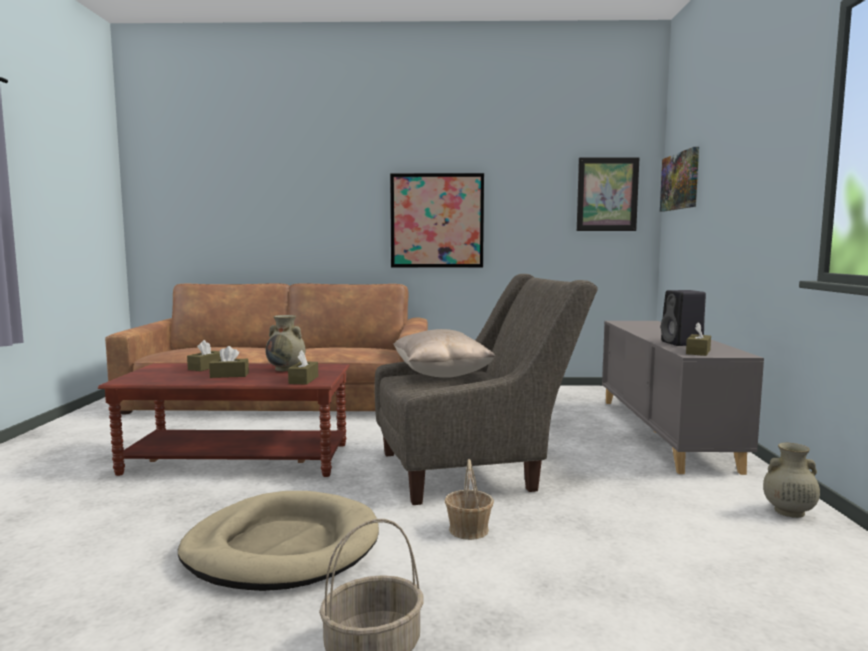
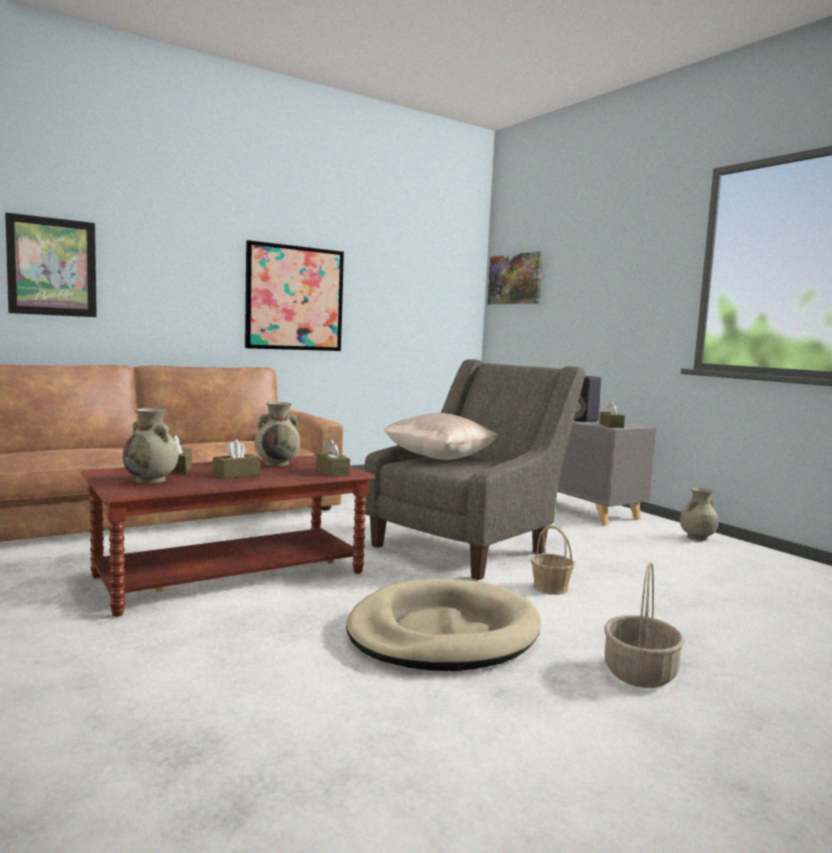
camera: 35 degrees left, 0 degrees up
picture [577,157,639,231] -> picture moved to [5,212,97,317]
none -> beige vase [123,408,179,484]

